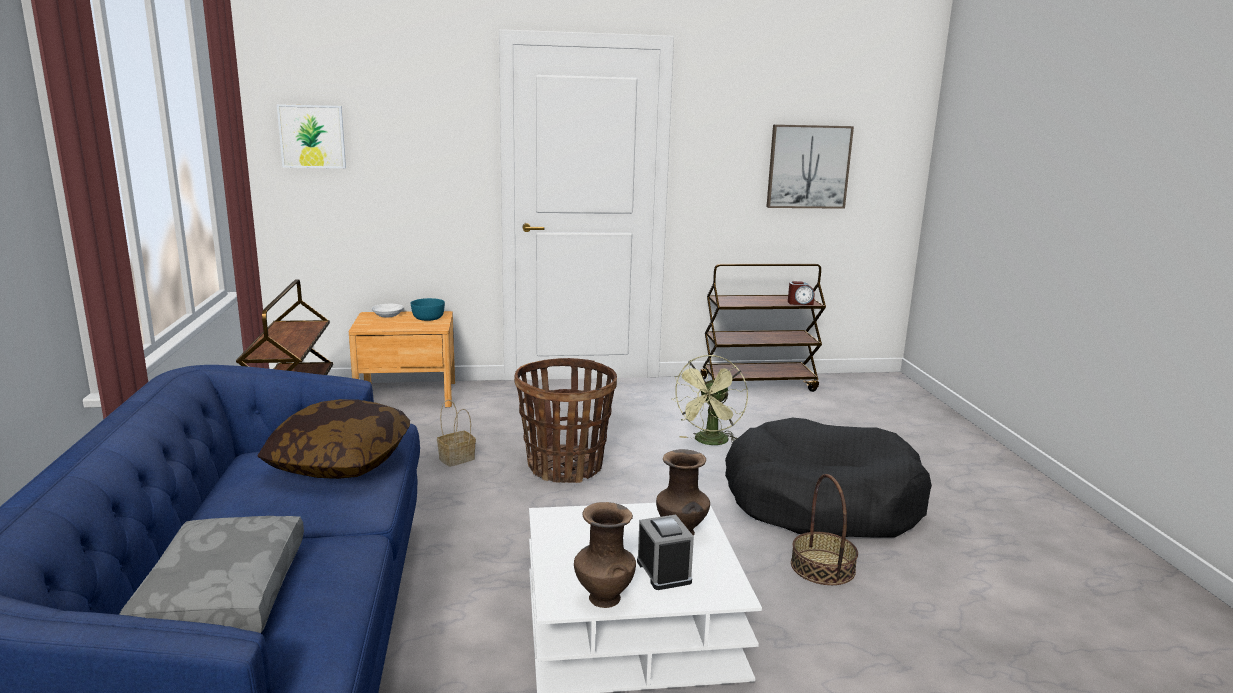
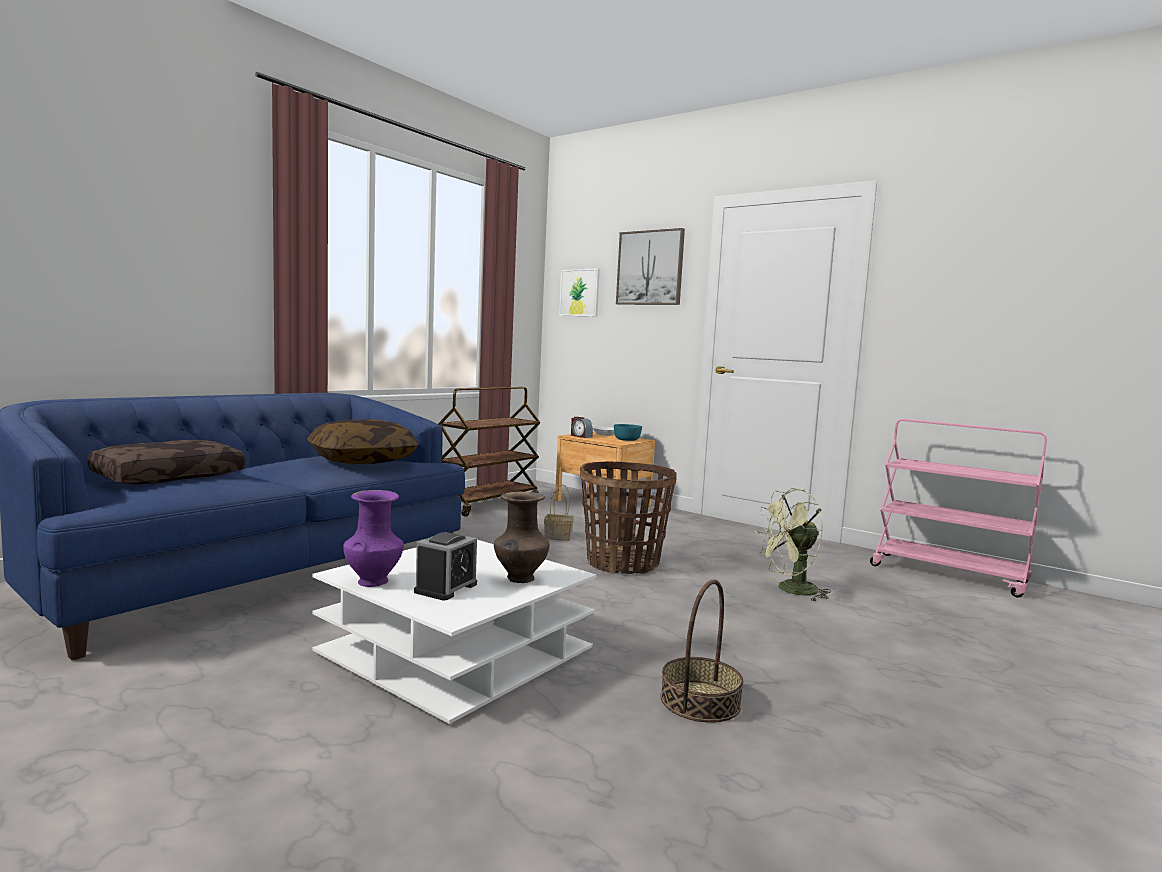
camera: 45 degrees right, 10 degrees down
grey pillow [119,516,304,633] -> brown pillow [87,440,245,485]
brown vase [574,502,636,608] -> purple vase [343,490,404,587]
brown cart [700,264,826,392] -> pink cart [870,419,1047,598]
black dog bed [725,418,932,538] -> none
picture [766,124,854,209] -> picture moved to [616,228,685,305]
alarm clock [788,281,815,305] -> alarm clock moved to [571,417,593,438]

